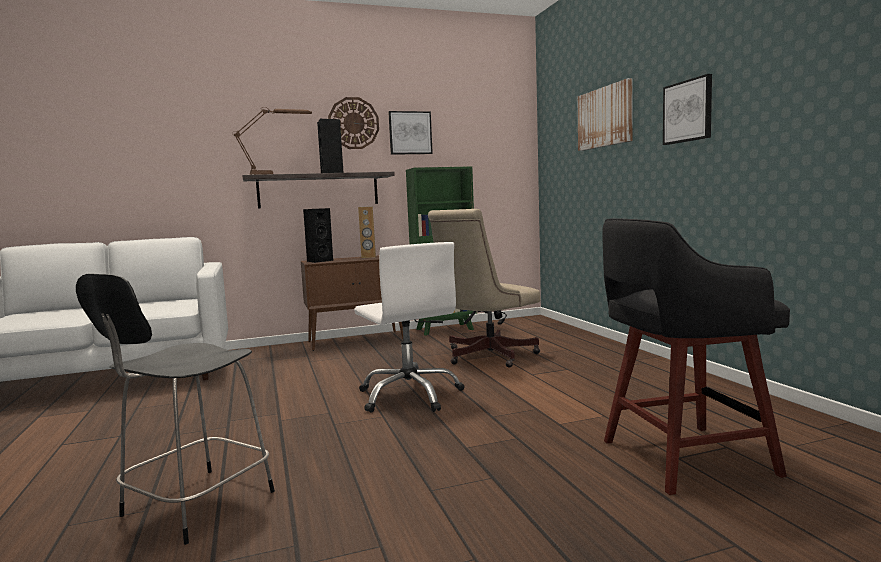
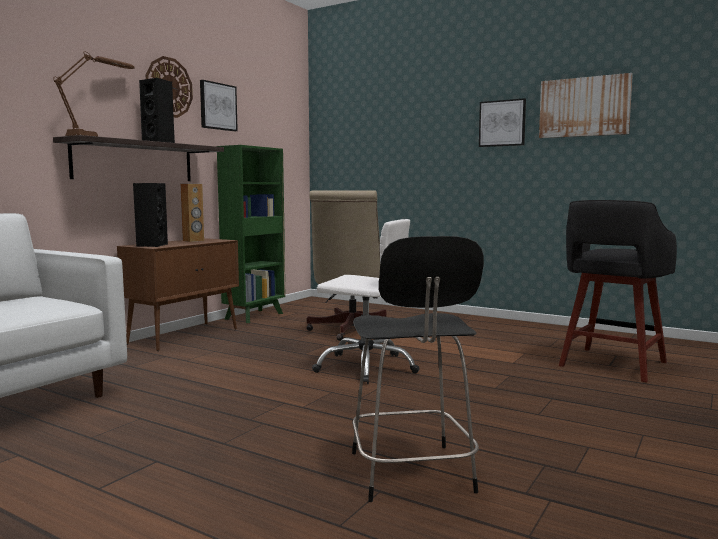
camera: 40 degrees left, 0 degrees up
picture [578,78,633,151] -> picture moved to [539,73,633,138]

